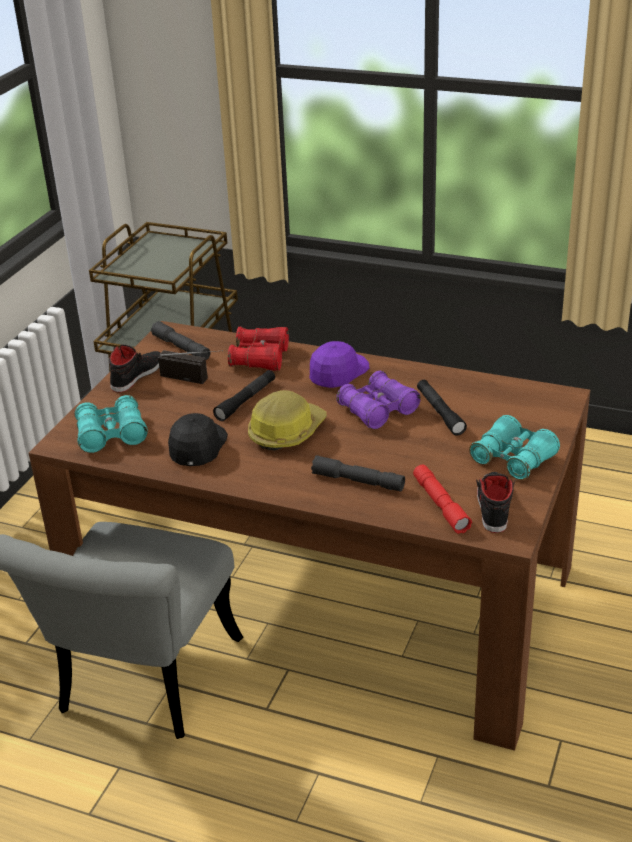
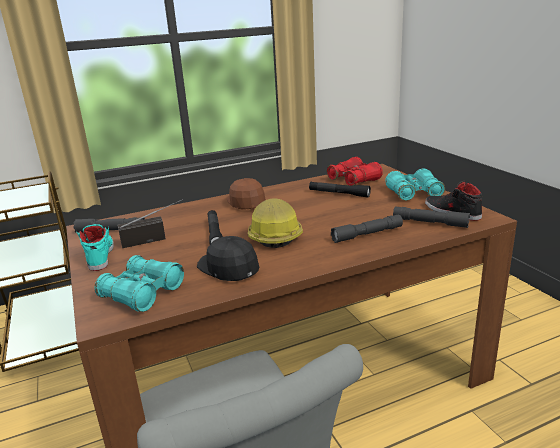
camera: 45 degrees left, 10 degrees down
black shoe [109,344,160,393] -> turquoise shoe [76,224,114,271]
red binoculars [228,326,289,371] -> red binoculars moved to [327,157,383,186]
purple cap [309,341,369,388] -> brown cap [227,178,266,210]
purple binoculars [336,371,421,429] -> none
red flashlight [413,465,472,534] -> grey flashlight [393,207,470,228]

